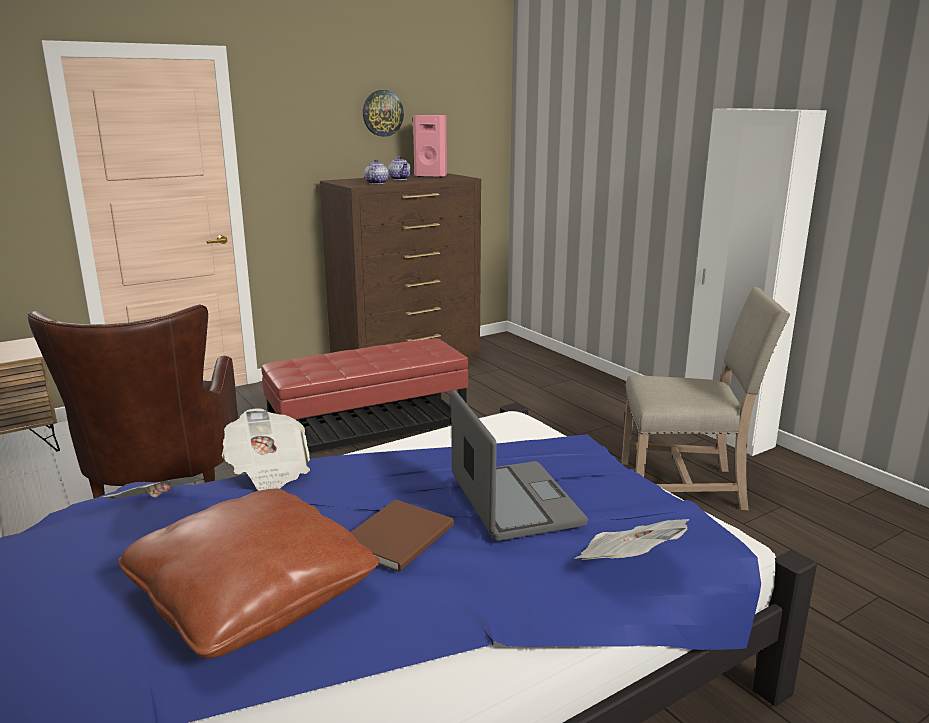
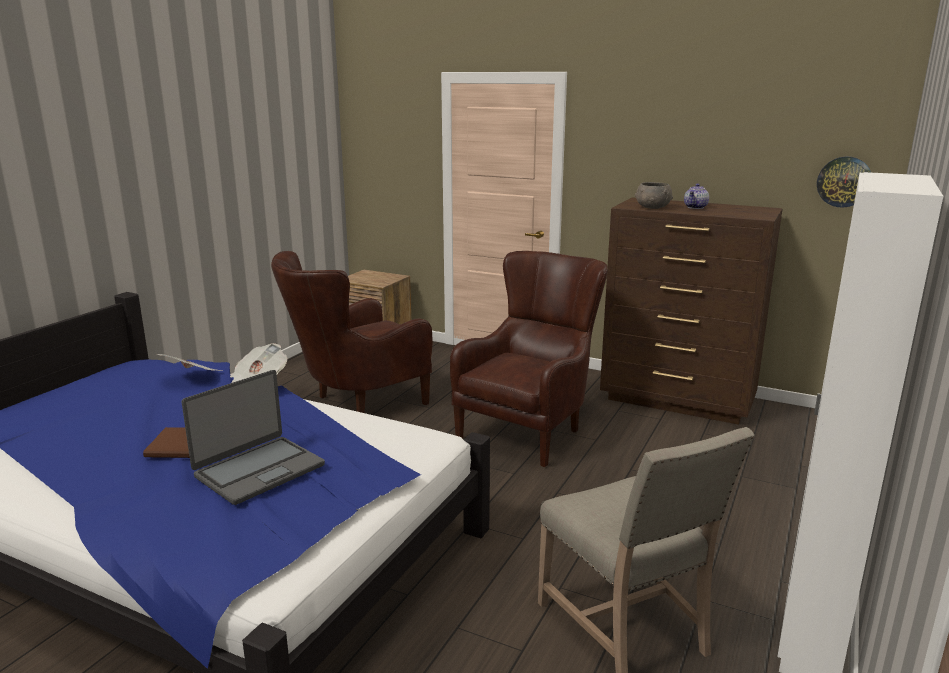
camera: 60 degrees right, 0 degrees up
brown pillow [118,488,379,659] -> none
red ottoman [261,338,468,453] -> brown armchair [450,251,608,467]
wall clock [363,90,404,137] -> wall clock moved to [817,157,871,208]
teapot [365,159,389,184] -> grey bowl [635,182,673,209]
pink speaker [413,115,447,178] -> none
newspaper [574,519,690,560] -> none

